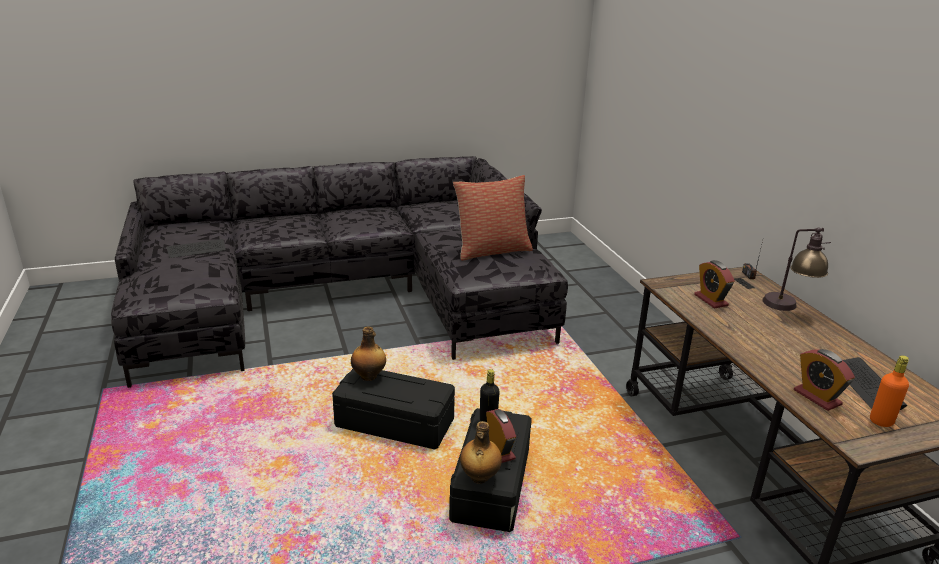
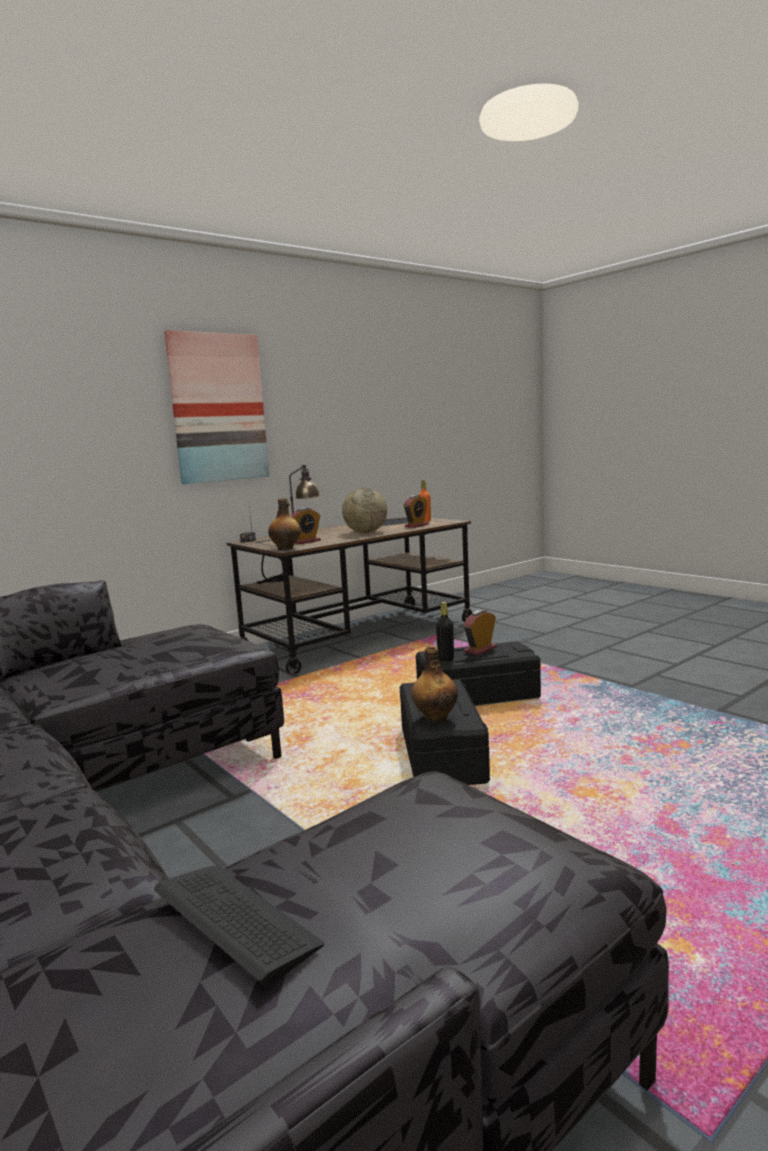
camera: 110 degrees left, 15 degrees down
pillow [453,175,533,261] -> none
bottle [460,421,502,484] -> bottle moved to [268,498,301,550]
none -> picture [164,330,269,484]
none -> globe [342,488,387,533]

